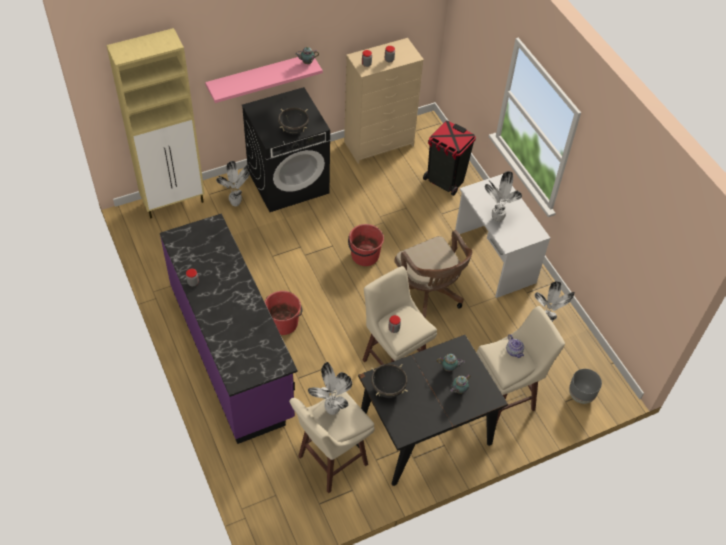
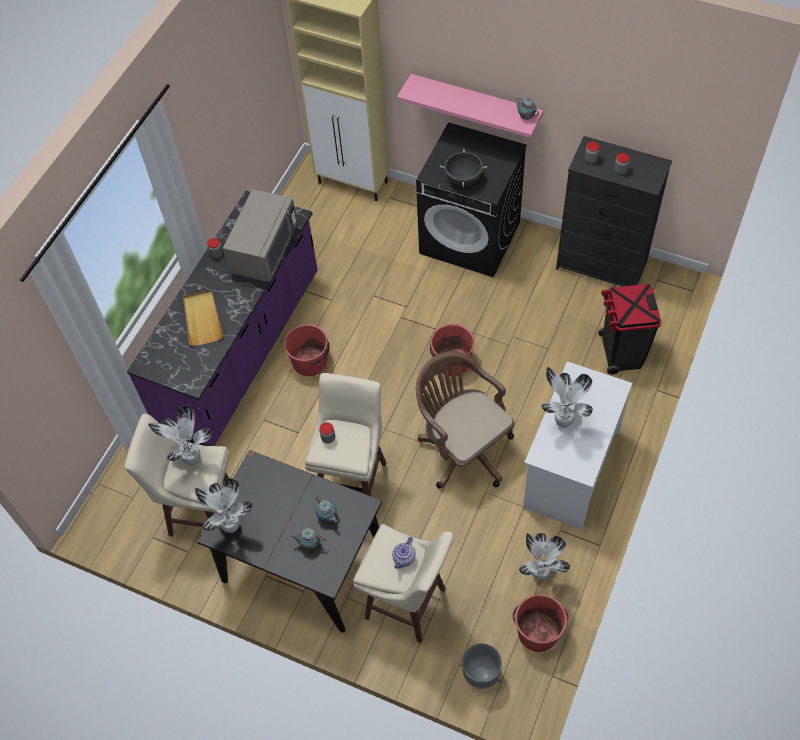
camera: 55 degrees right, 5 degrees up
potted plant [216,161,250,206] -> potted plant moved to [195,478,252,533]
beige dresser [344,38,424,164] -> black dresser [556,136,672,286]
black cooking pot [371,364,408,398] -> none
brown office chair [394,230,472,319] -> brown office chair turned 120 degrees clockwise [416,351,514,488]
none -> beige tray [183,290,223,346]
none -> grey microwave [223,189,298,282]
none -> red bucket [513,594,568,652]

